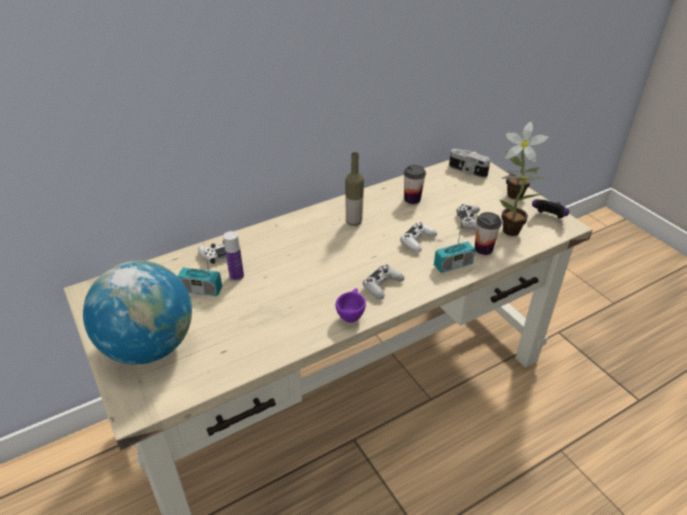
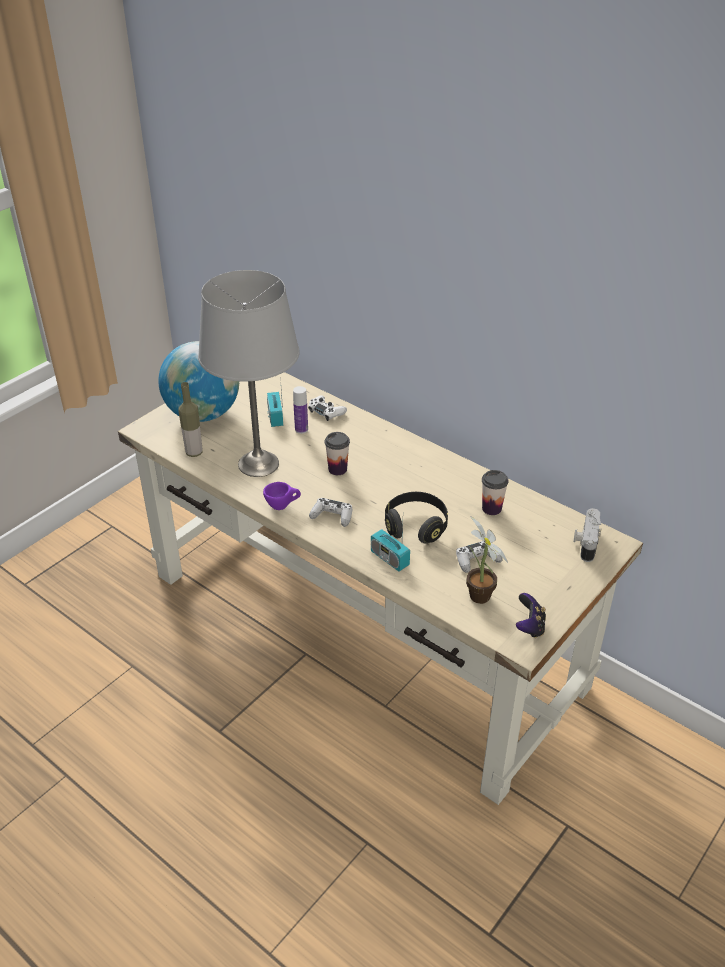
camera: 70 degrees right, 0 degrees up
bottle [345,152,364,226] -> bottle moved to [178,382,203,457]
white game controller [400,222,437,252] -> black headphones [385,492,448,543]
cup [475,212,502,255] -> cup moved to [325,432,350,475]
potted plant [505,122,549,199] -> none
none -> grey table lamp [198,270,300,477]

